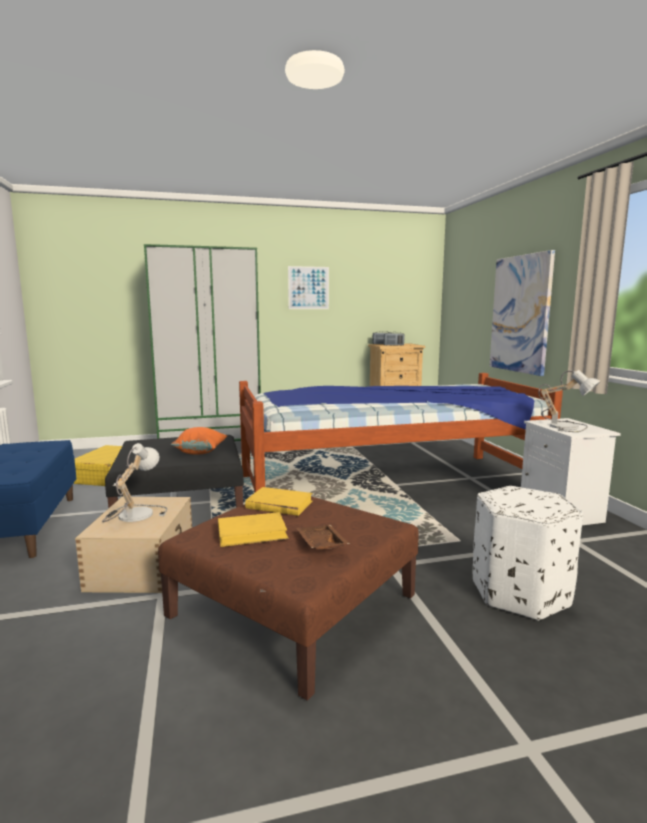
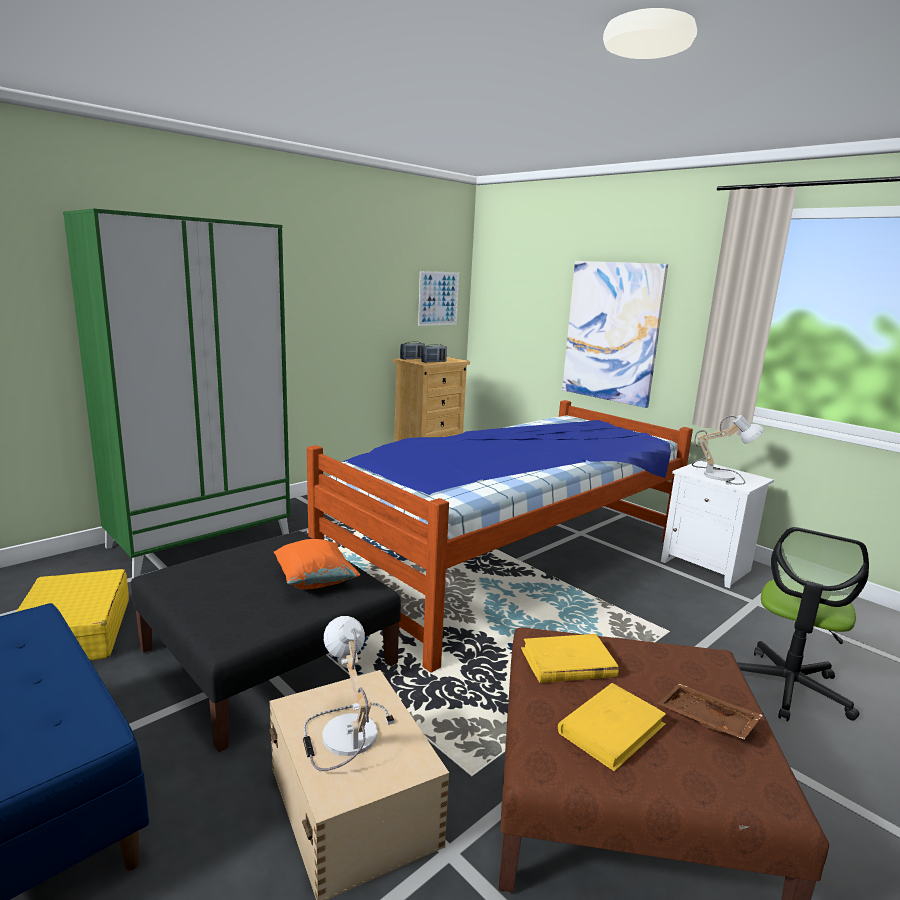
camera: 30 degrees left, 5 degrees up
picture [288,266,329,309] -> picture moved to [418,271,459,326]
white ottoman [473,486,583,621] -> office chair [737,527,869,721]

